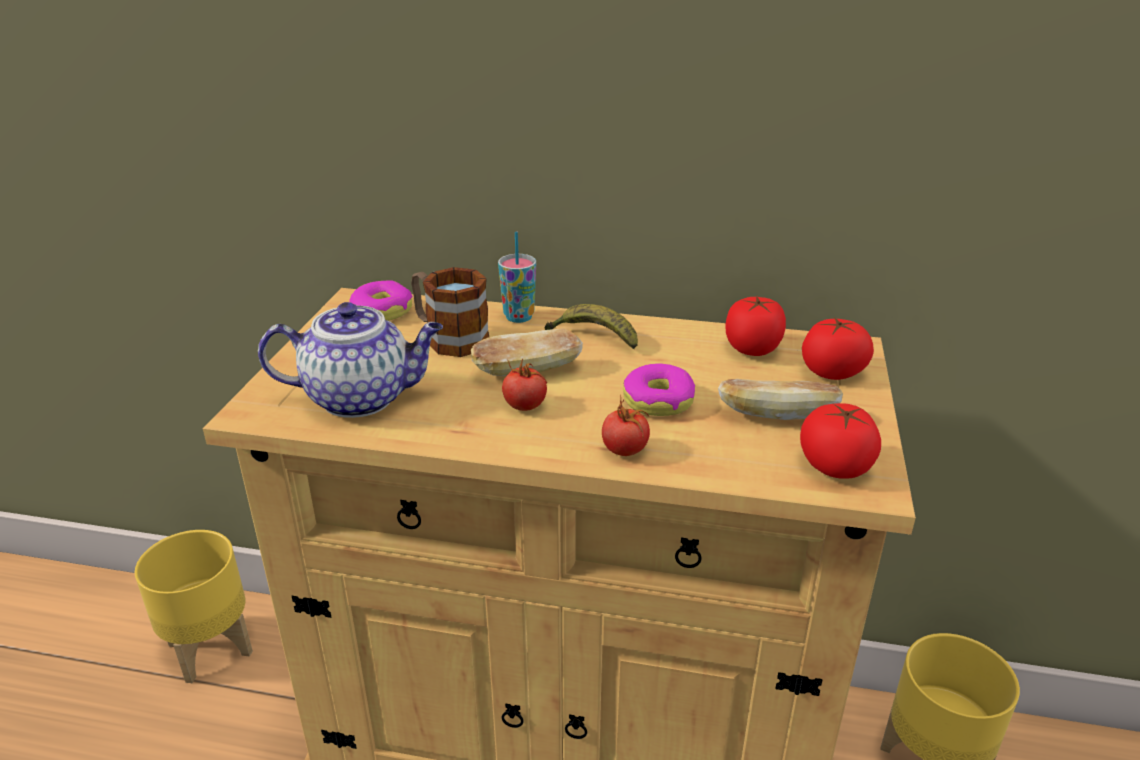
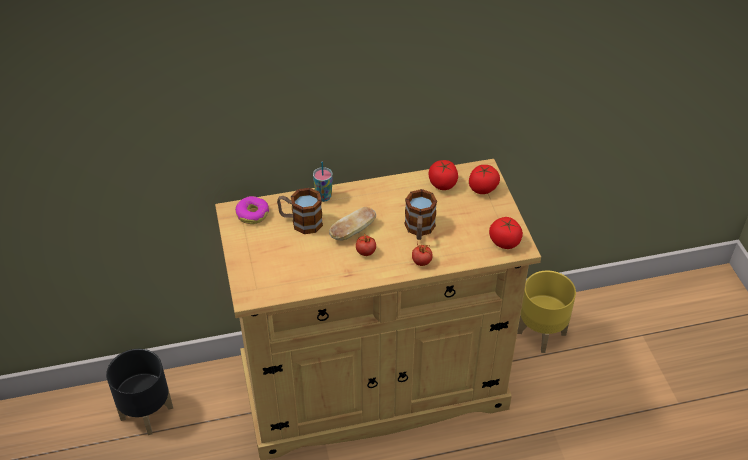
camera: 25 degrees left, 15 degrees up
yellow planter [135,530,253,683] -> black planter [106,349,173,435]
teapot [258,302,443,418] -> none
banana [545,304,638,349] -> none
donut [623,364,695,416] -> mug [404,189,437,240]
bread [718,379,843,420] -> none

